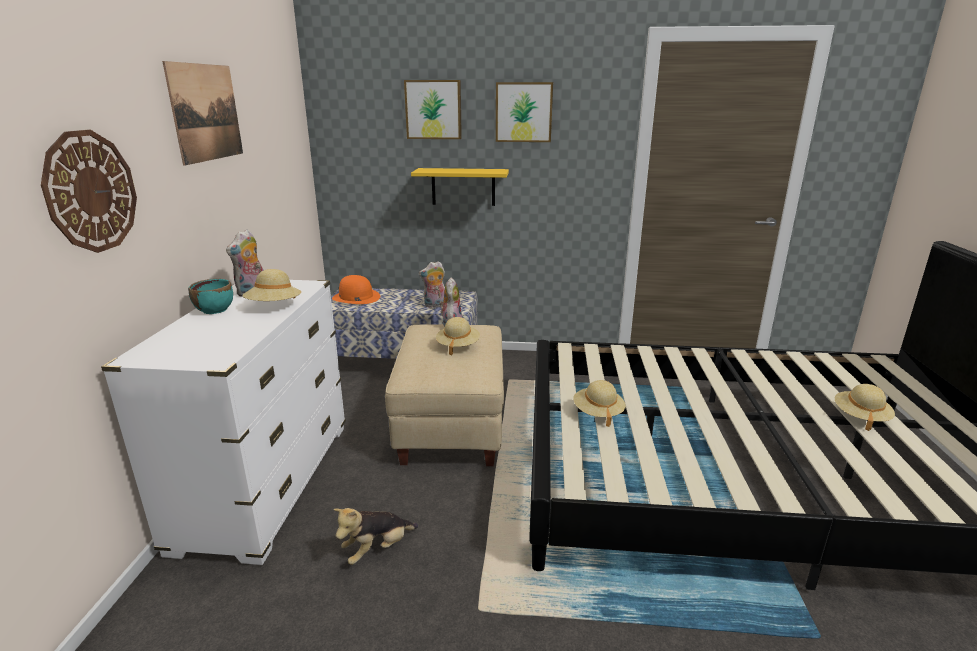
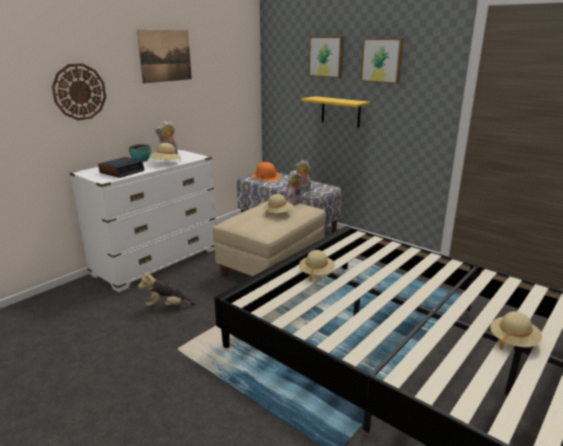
camera: 35 degrees right, 0 degrees up
none -> alarm clock [98,157,145,178]

